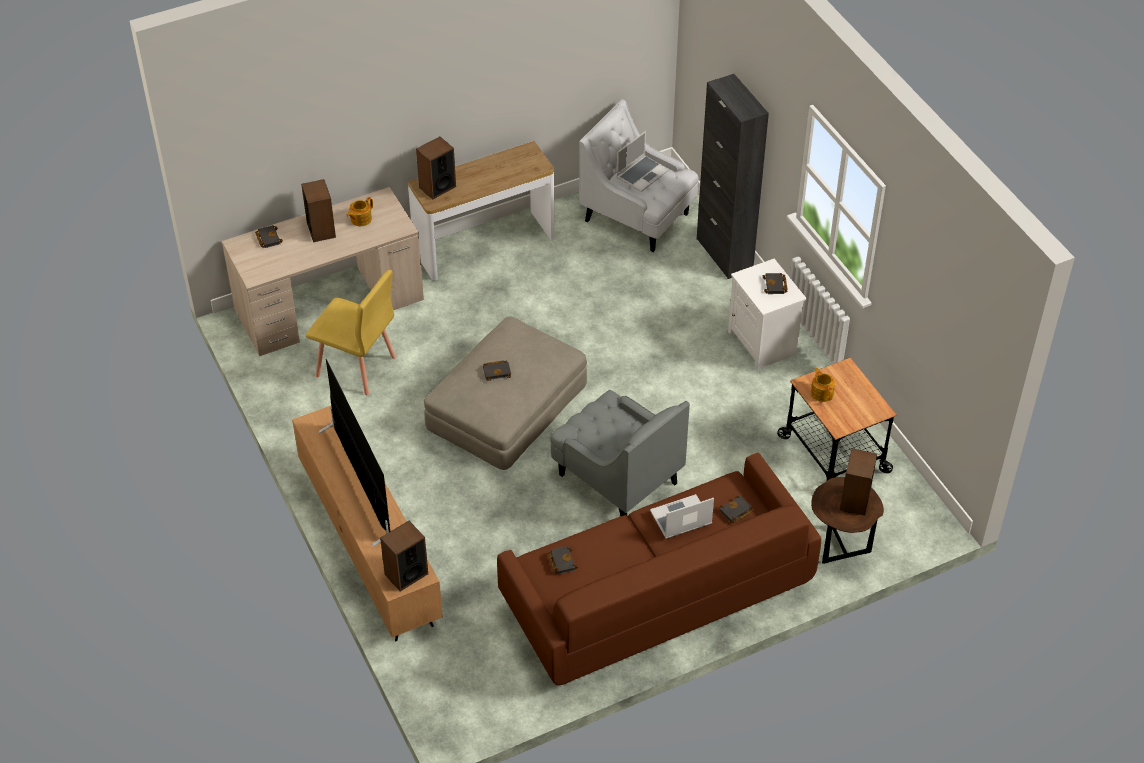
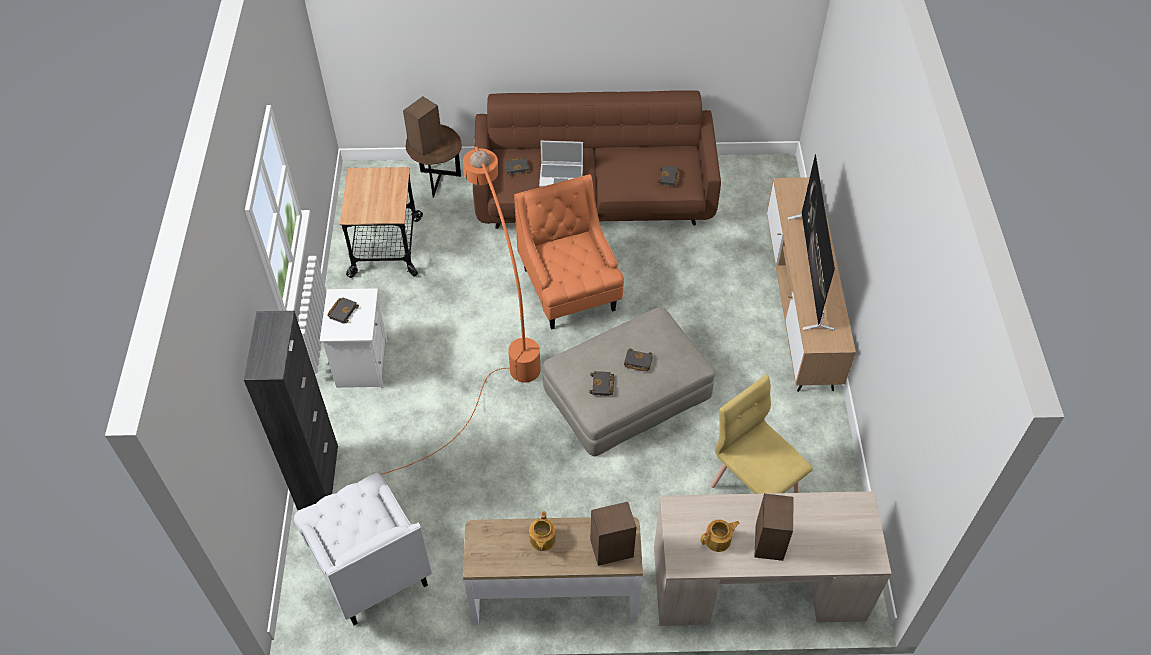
camera: 155 degrees left, 5 degrees up
black book [255,225,283,248] -> black book moved to [589,371,614,396]
speaker [380,521,428,591] -> none
grey armchair [550,390,690,516] -> orange armchair [514,174,624,329]
laptop [616,131,669,192] -> none
teapot [811,367,835,402] -> teapot moved to [529,511,556,551]
none -> orange floor lamp [381,146,541,475]

